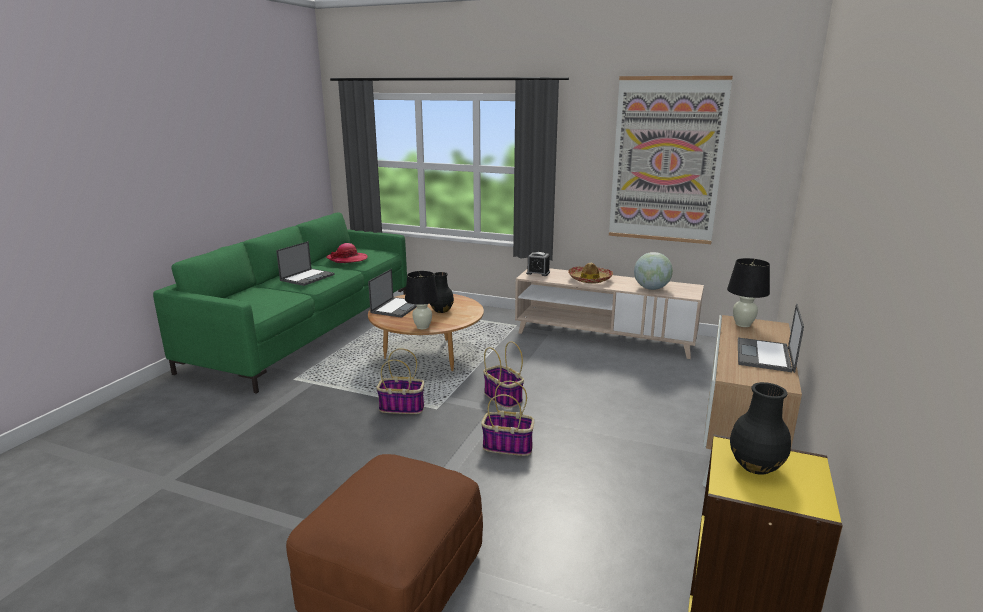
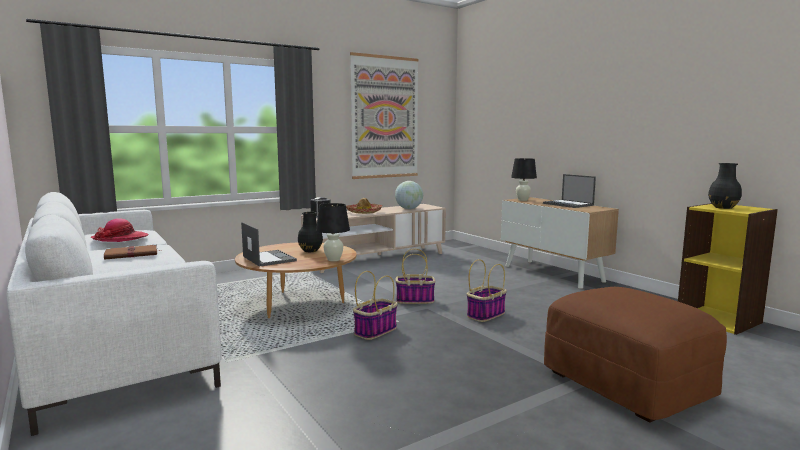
camera: 55 degrees left, 10 degrees down
green sofa [153,212,407,394] -> white sofa [7,192,222,436]
laptop [276,241,335,286] -> brown book [104,244,160,260]

